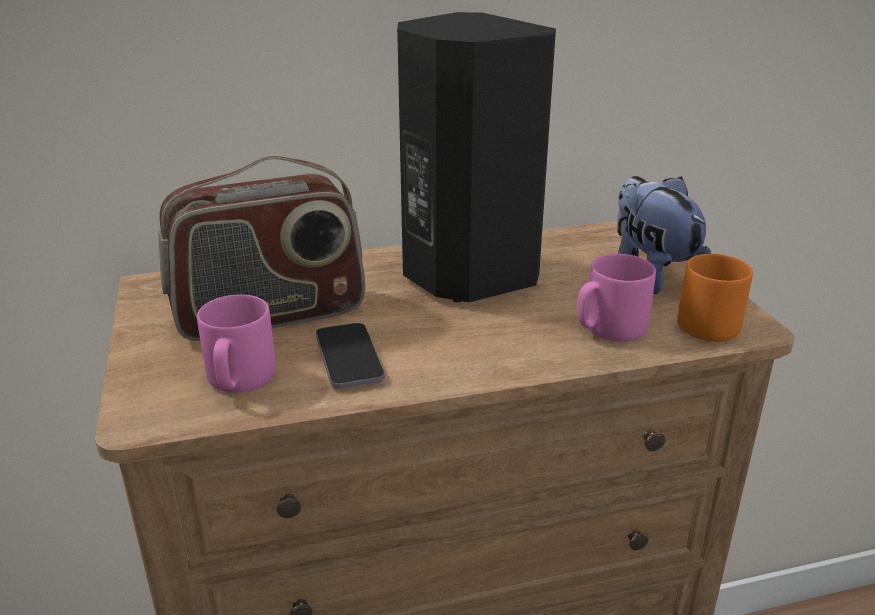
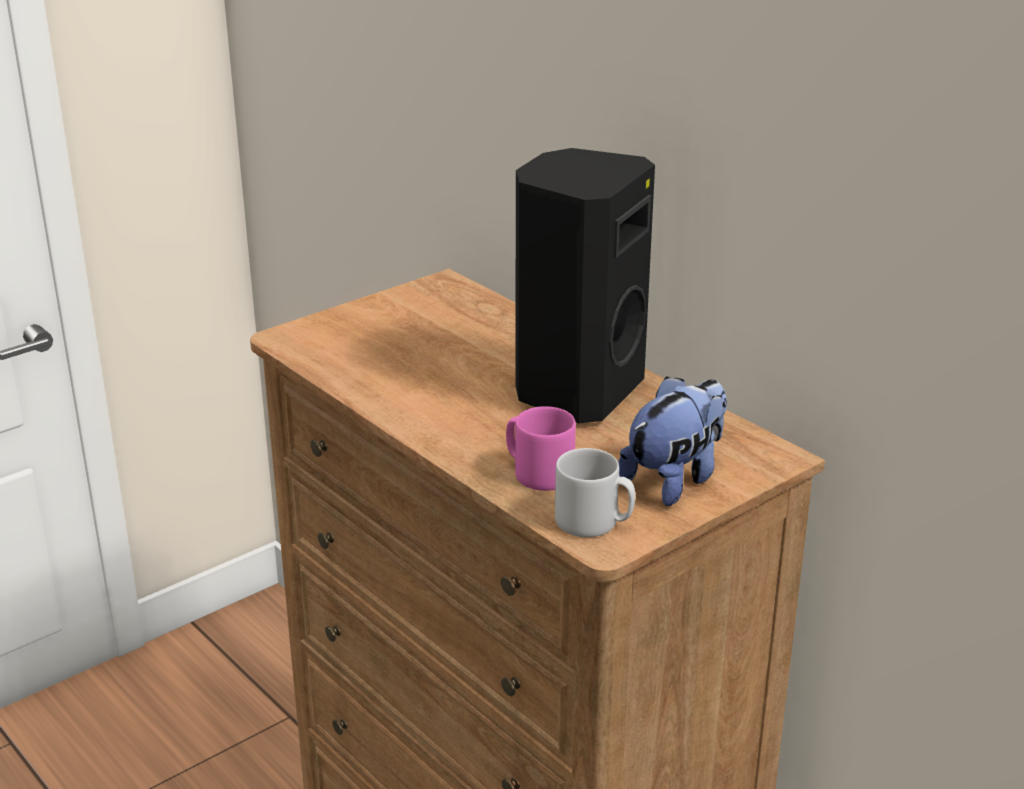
camera: 65 degrees right, 0 degrees up
radio [158,156,365,341] -> none
pink mug [197,294,276,393] -> none
phone [316,323,385,388] -> none
orange mug [677,254,753,342] -> grey mug [555,448,635,537]

